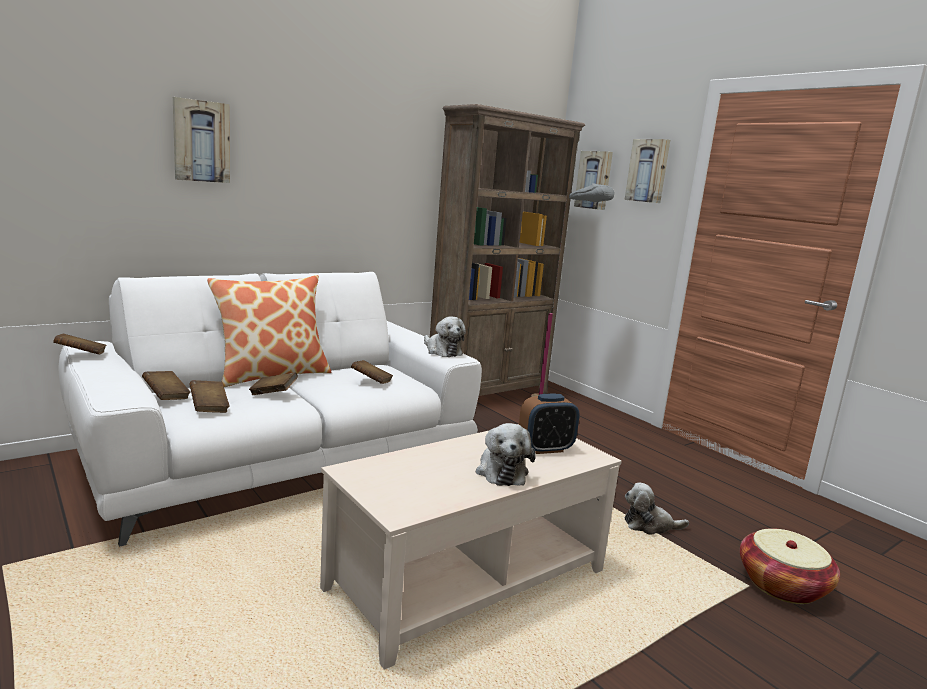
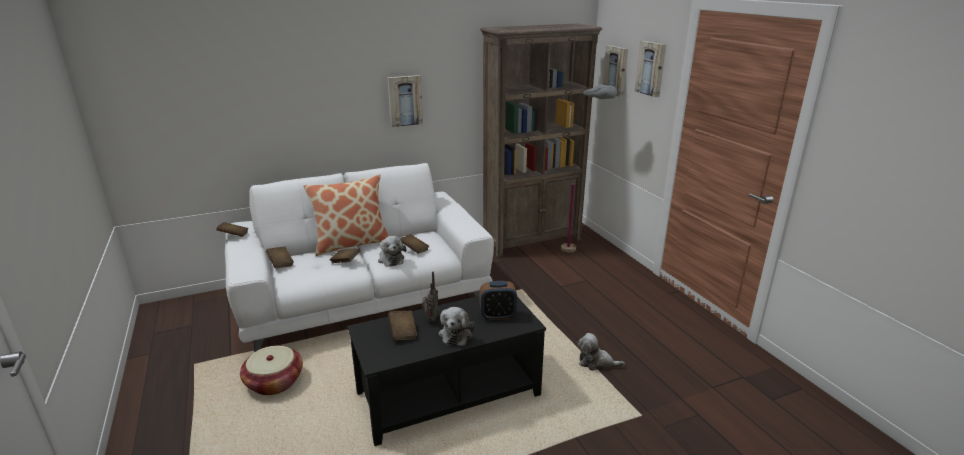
camera: 15 degrees right, 10 degrees up
picture [173,97,230,183] -> picture moved to [388,75,423,127]
brown book [189,380,230,413] -> brown book moved to [388,311,417,340]
beige coffee table [320,424,622,670] -> black coffee table [347,296,546,446]
plush toy [424,316,466,357] -> plush toy moved to [378,236,406,267]
basket [740,528,840,604] -> basket moved to [240,346,303,395]
none -> radio [423,272,439,322]

